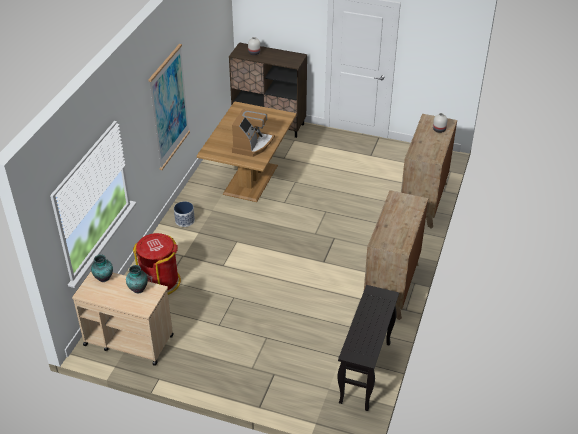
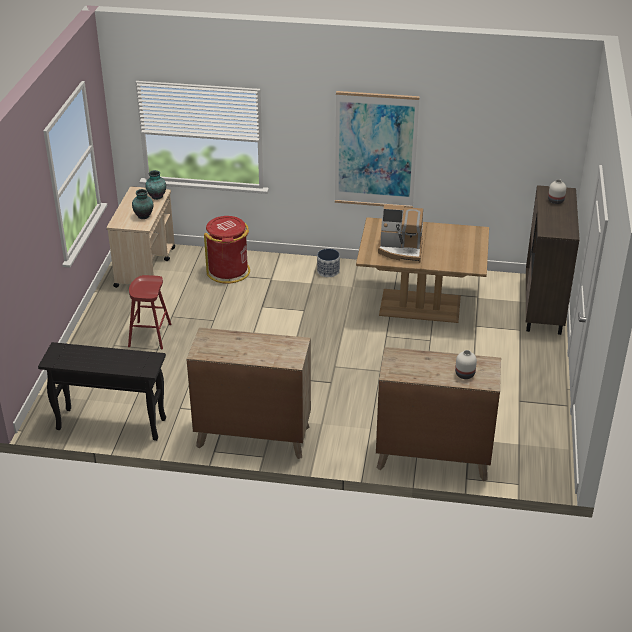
camera: 80 degrees right, 5 degrees down
none -> red stool [128,275,171,349]

